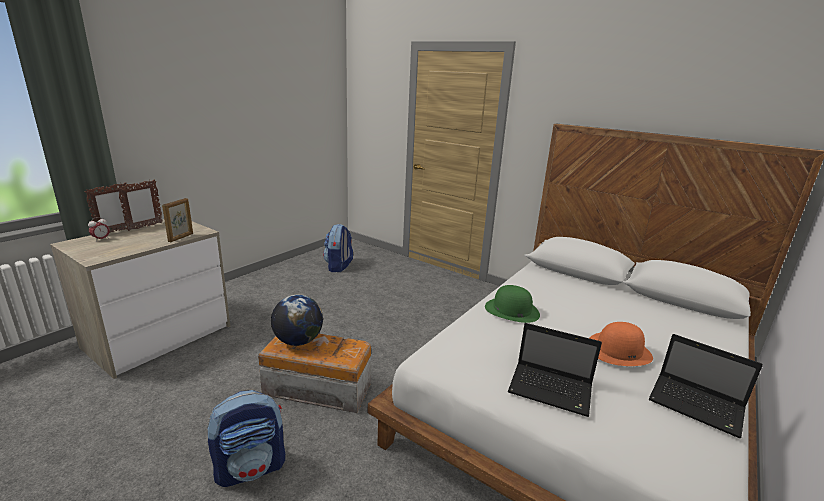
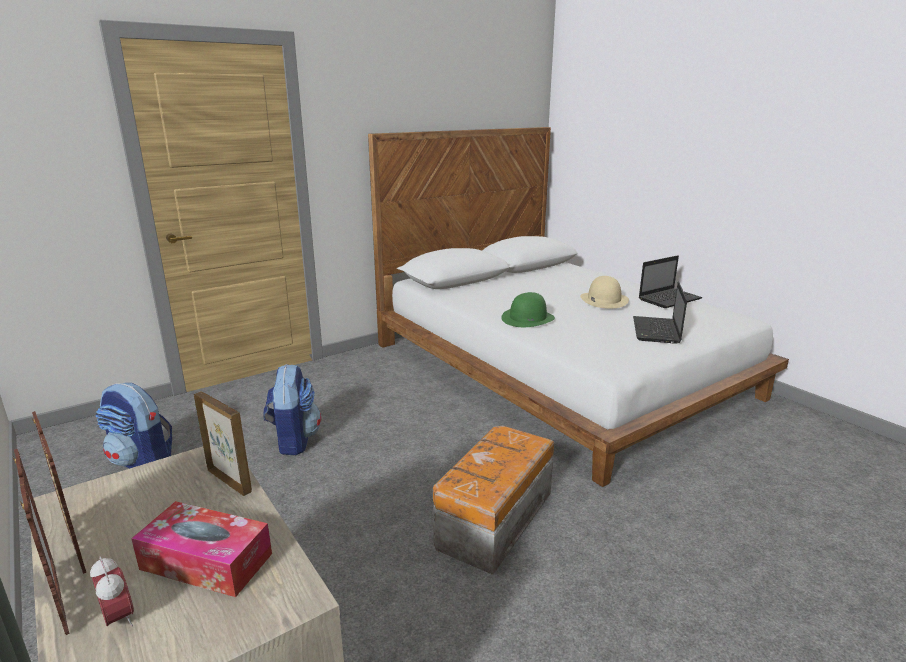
camera: 70 degrees left, 0 degrees up
backpack [207,390,285,487] -> backpack moved to [263,364,321,455]
globe [271,295,323,346] -> none
laptop [508,323,602,417] -> laptop turned 150 degrees clockwise [633,282,687,344]
orange hat [590,322,653,366] -> beige hat [580,276,629,309]
none -> tissue box [131,501,272,597]

